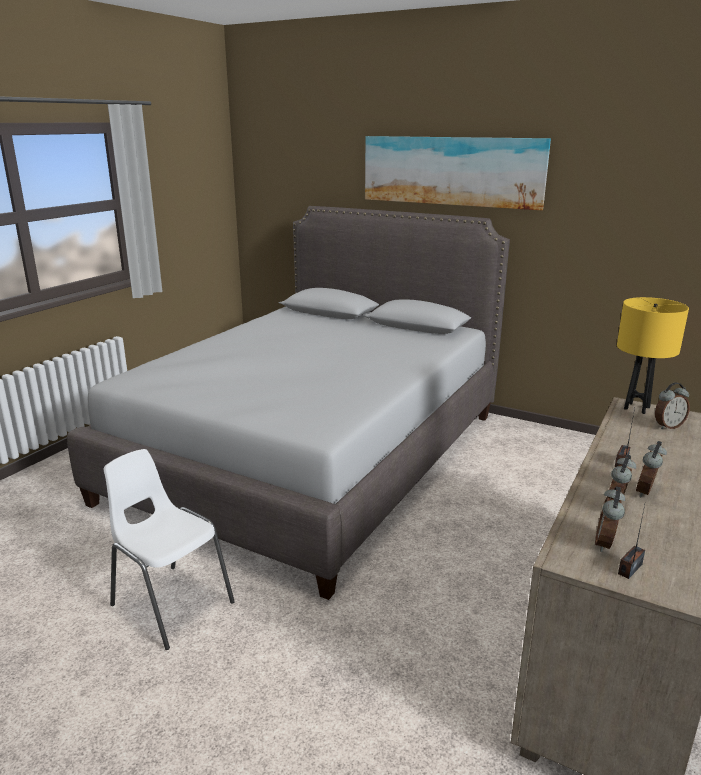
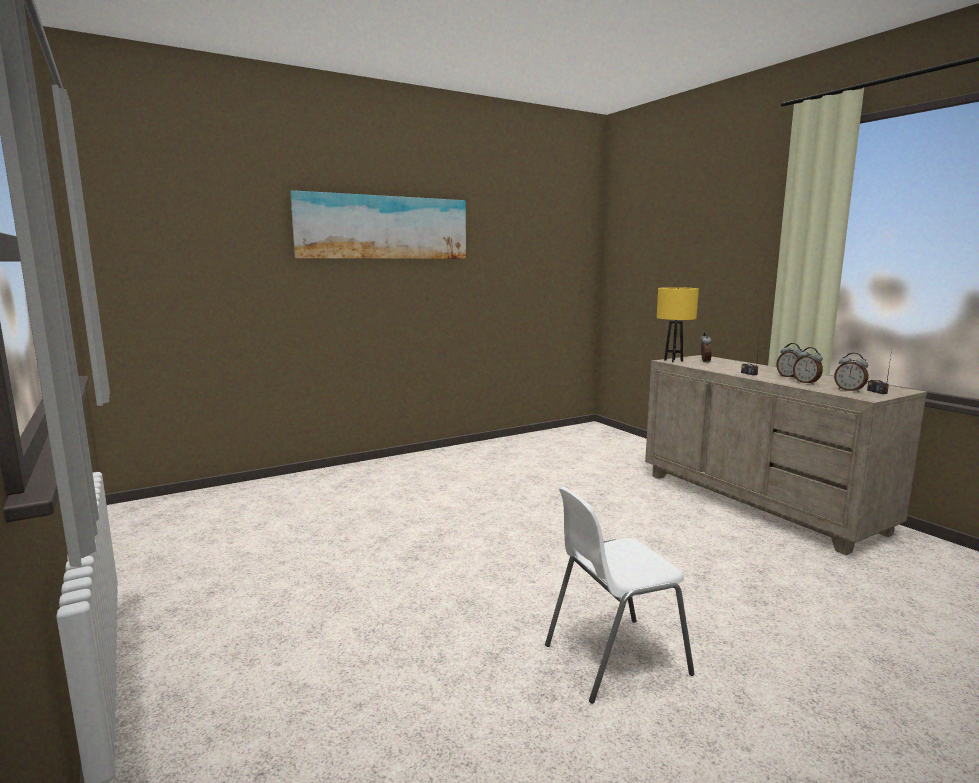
camera: 60 degrees left, 10 degrees down
grey bed [67,206,510,600] -> none

